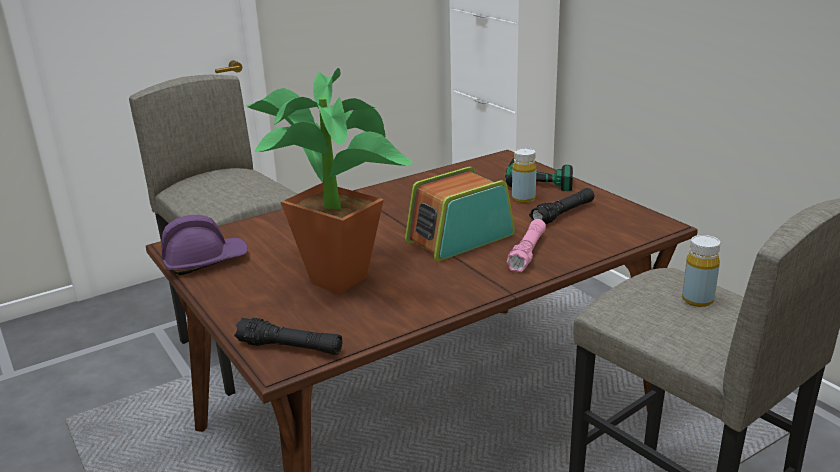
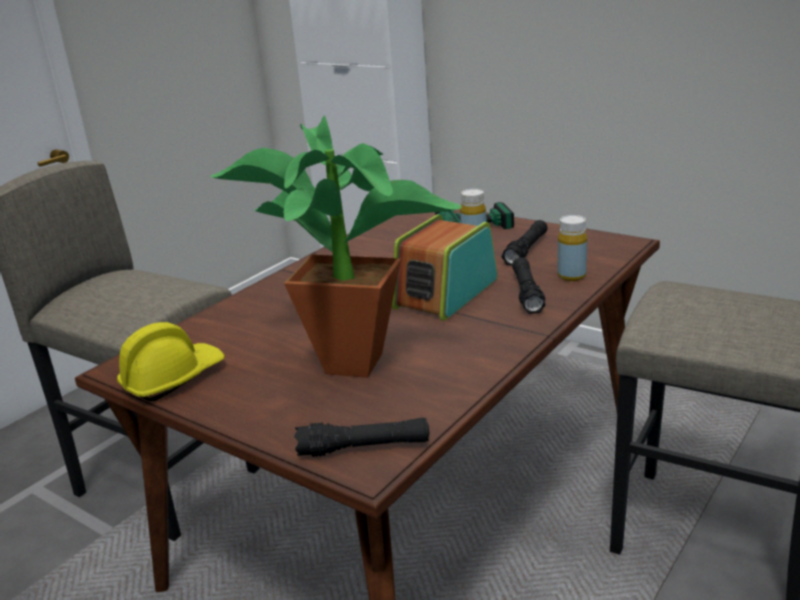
camera: 20 degrees left, 0 degrees up
purple hard hat [161,215,248,275] -> yellow hard hat [117,322,225,401]
pink flashlight [506,219,546,272] -> black flashlight [512,257,545,314]
yellow bottle [682,235,721,307] -> yellow bottle moved to [558,215,587,281]

